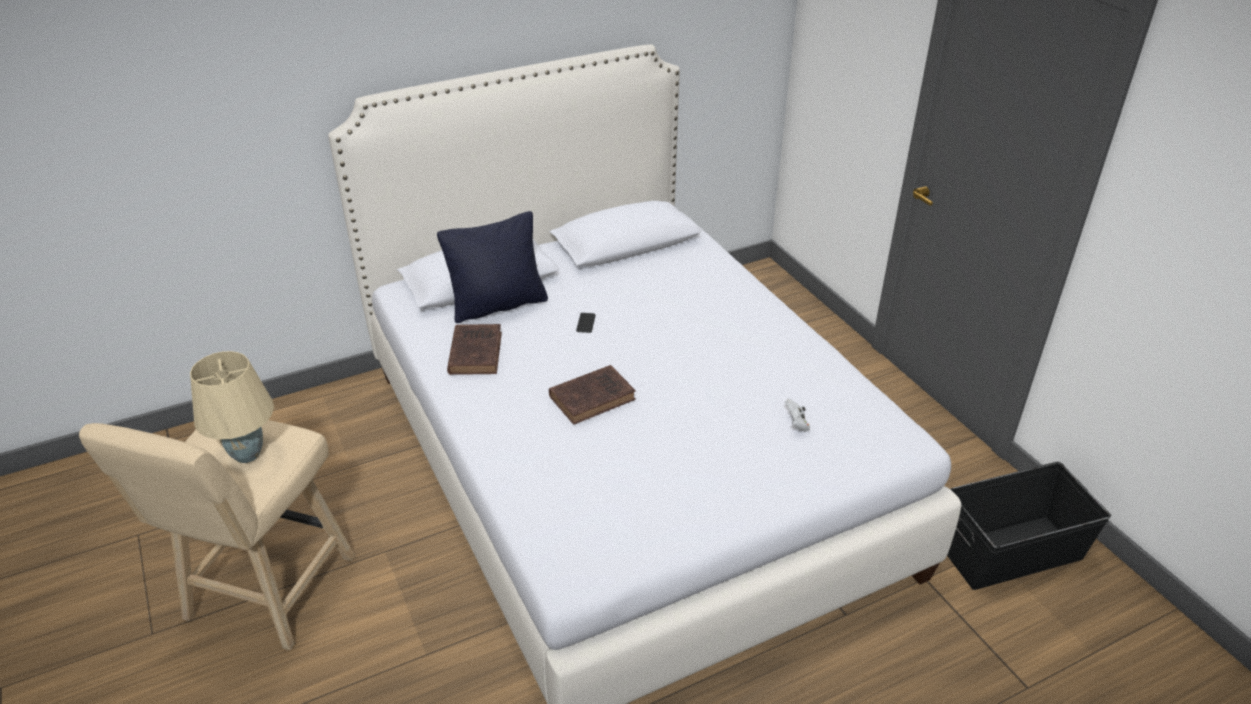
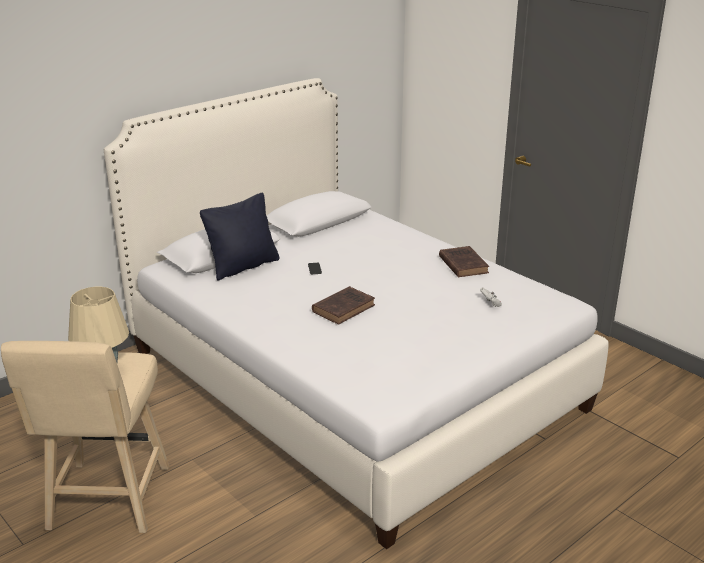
camera: 15 degrees left, 10 degrees down
brown book [447,324,502,375] -> brown book moved to [439,246,489,277]
black storage box [947,462,1111,590] -> none

